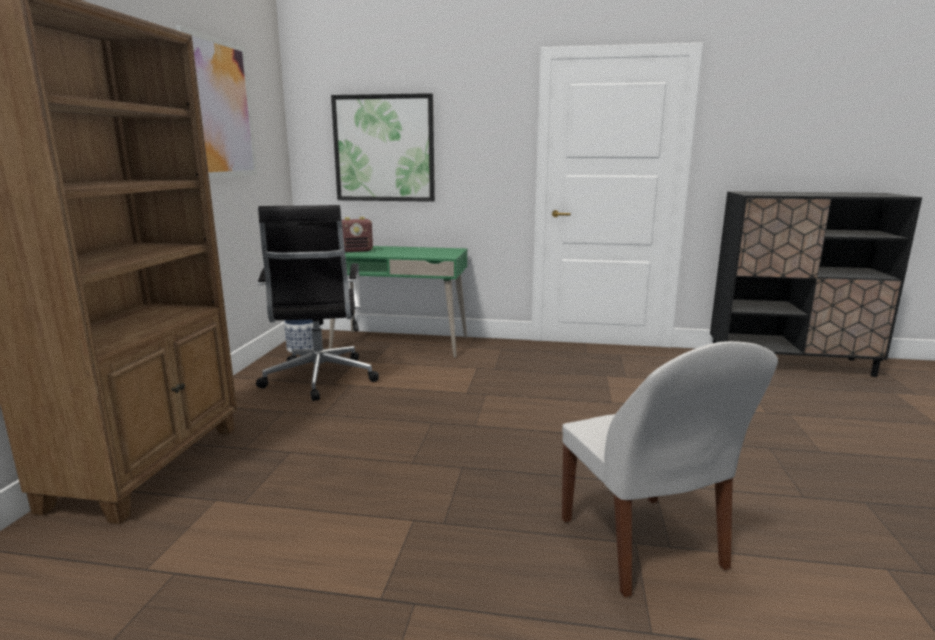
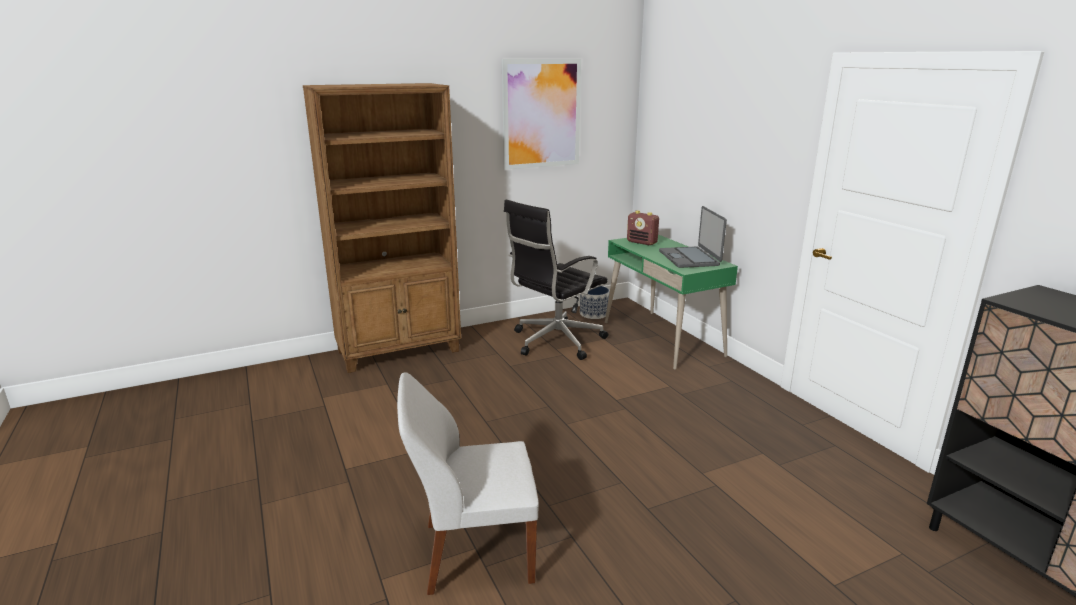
camera: 55 degrees right, 5 degrees up
picture [331,93,435,202] -> none
white chair [562,341,778,598] -> white chair turned 45 degrees clockwise [397,372,539,595]
none -> laptop [659,206,727,268]

